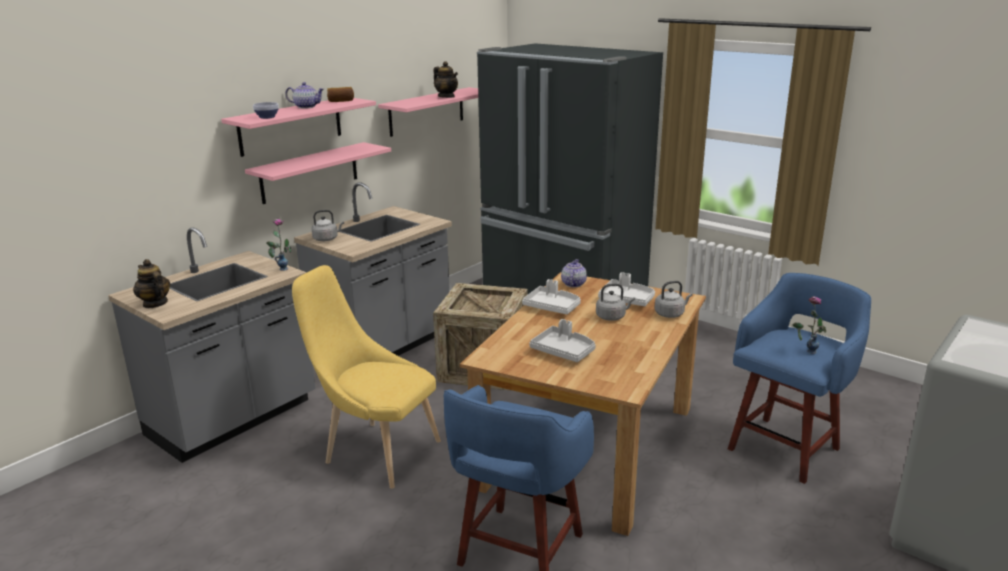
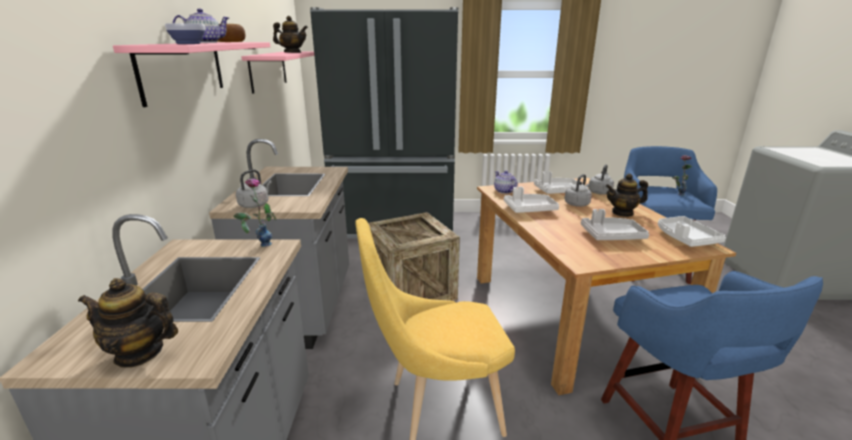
camera: 40 degrees left, 0 degrees up
pink shelf [245,142,391,204] -> none
none -> teapot [606,174,648,217]
none -> white tray [658,216,726,247]

